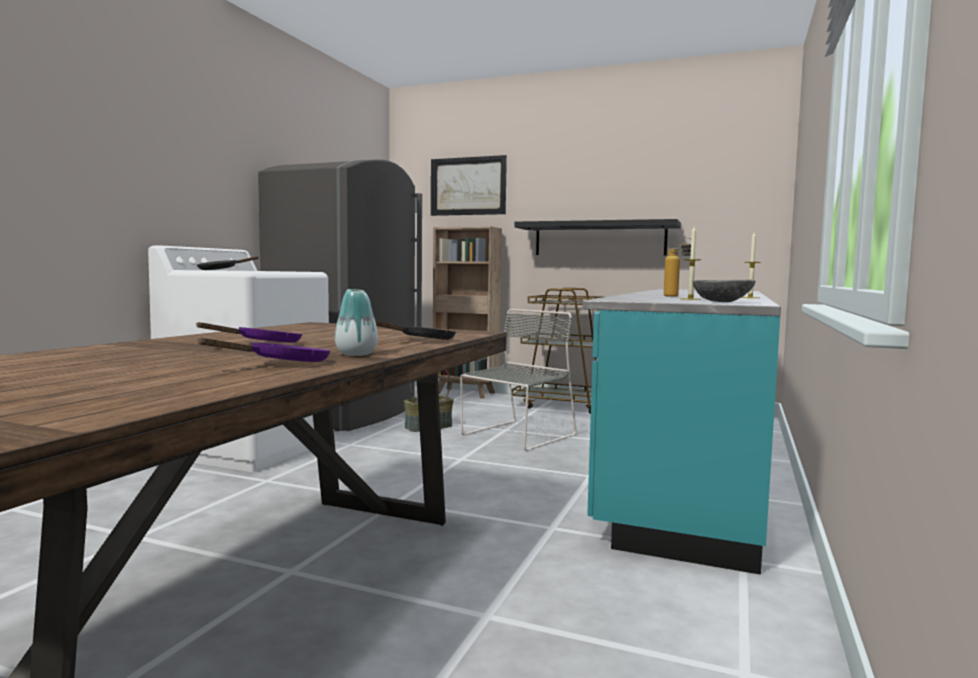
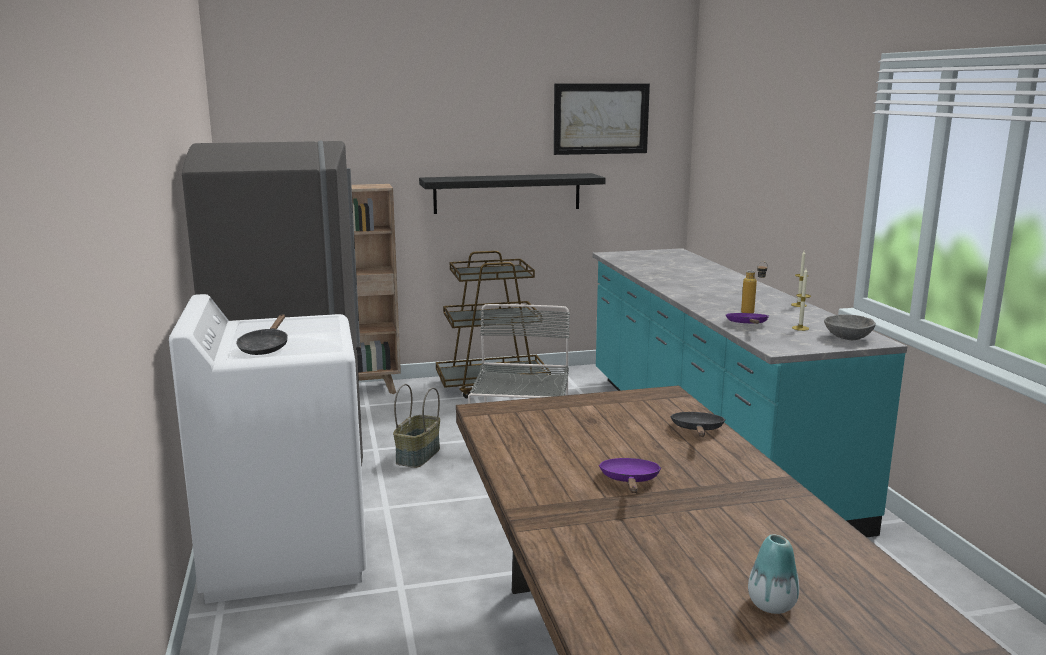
camera: 35 degrees left, 10 degrees up
purple frying pan [196,338,331,362] -> purple frying pan moved to [726,313,769,324]
vase [335,289,378,356] -> vase moved to [748,534,799,614]
picture [431,155,507,216] -> picture moved to [554,83,650,155]

